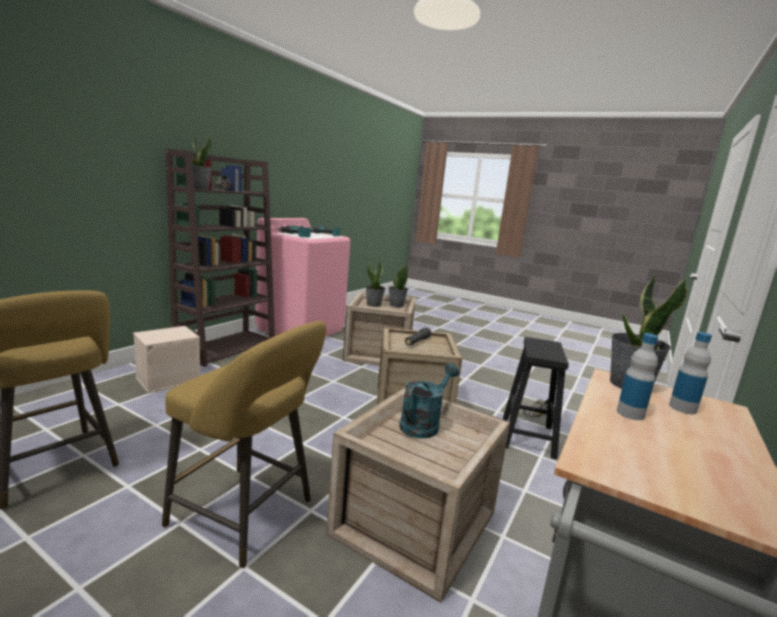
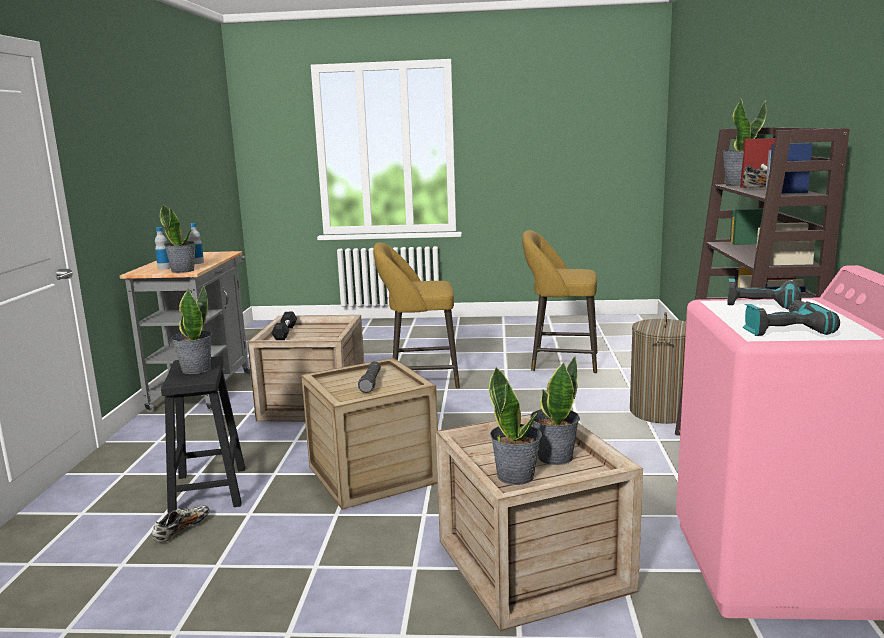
camera: 155 degrees right, 0 degrees up
beige storage box [133,326,200,393] -> laundry basket [630,312,686,424]
turquoise watering can [399,363,459,438] -> none
none -> potted plant [171,286,212,374]
none -> black dumbbell [272,311,298,340]

